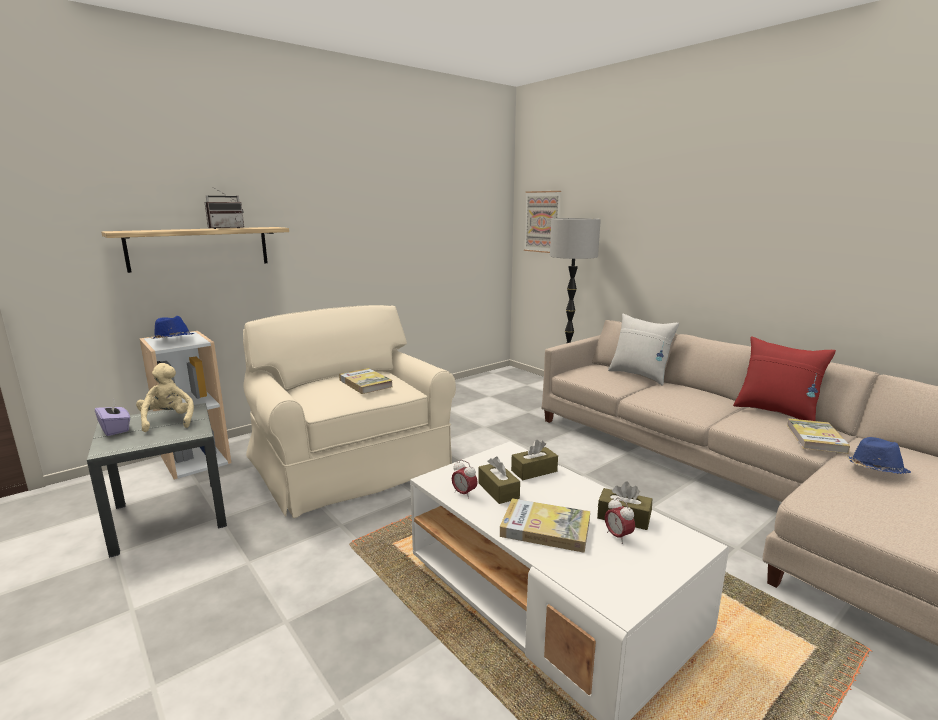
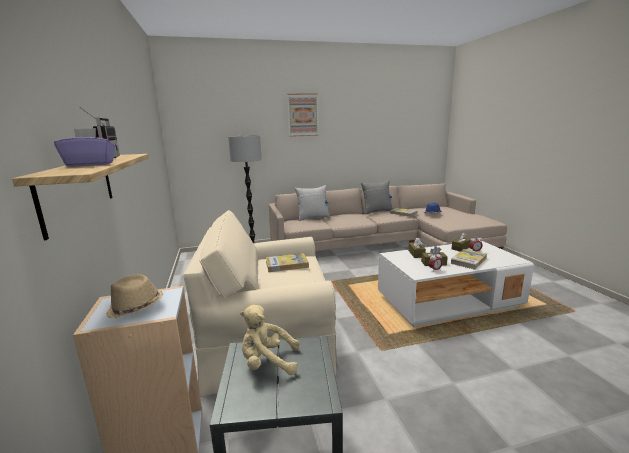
camera: 65 degrees left, 0 degrees up
purple tissue box [95,400,130,436] -> purple tissue box moved to [54,128,115,167]
blue hat [150,316,195,339] -> beige hat [106,274,163,318]
picture [524,191,561,253] -> picture moved to [287,94,319,137]
red pillow [733,337,836,421] -> grey pillow [361,180,393,215]

